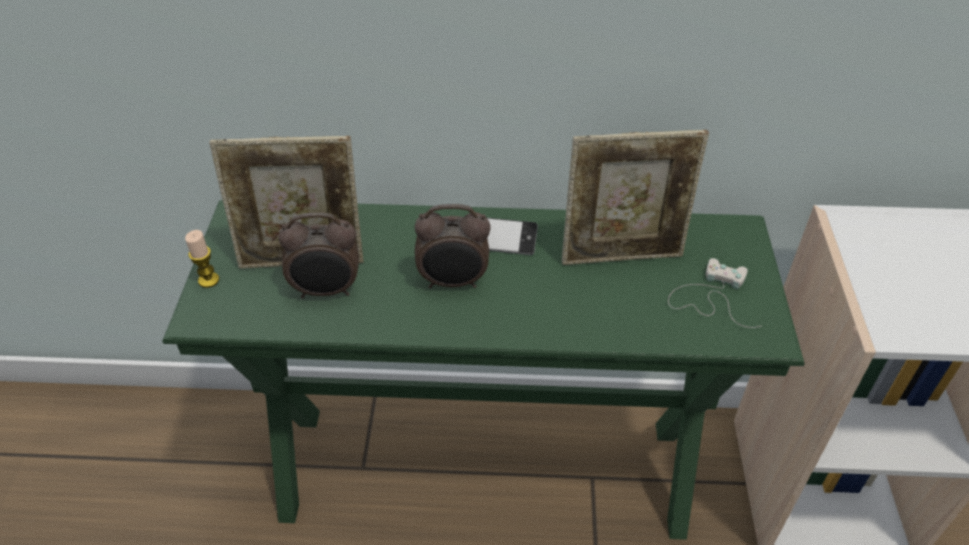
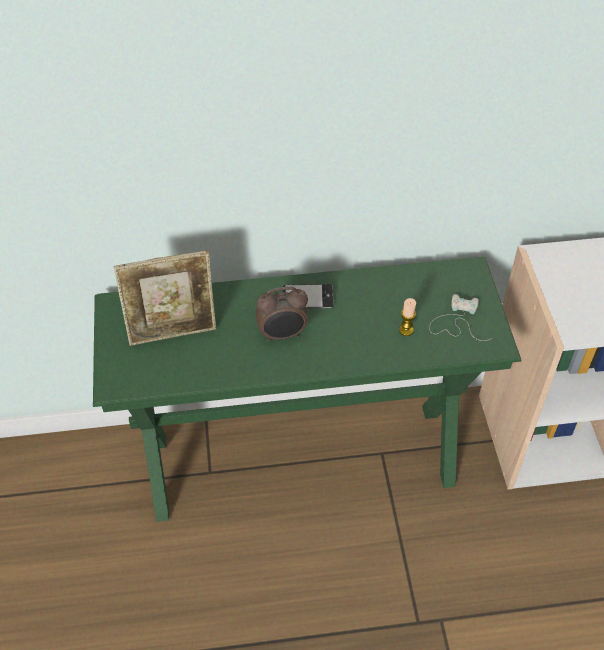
camera: 10 degrees left, 5 degrees up
candle [185,230,220,288] -> candle moved to [399,298,416,336]
alarm clock [278,212,359,298] -> none
picture frame [562,130,709,265] -> none

